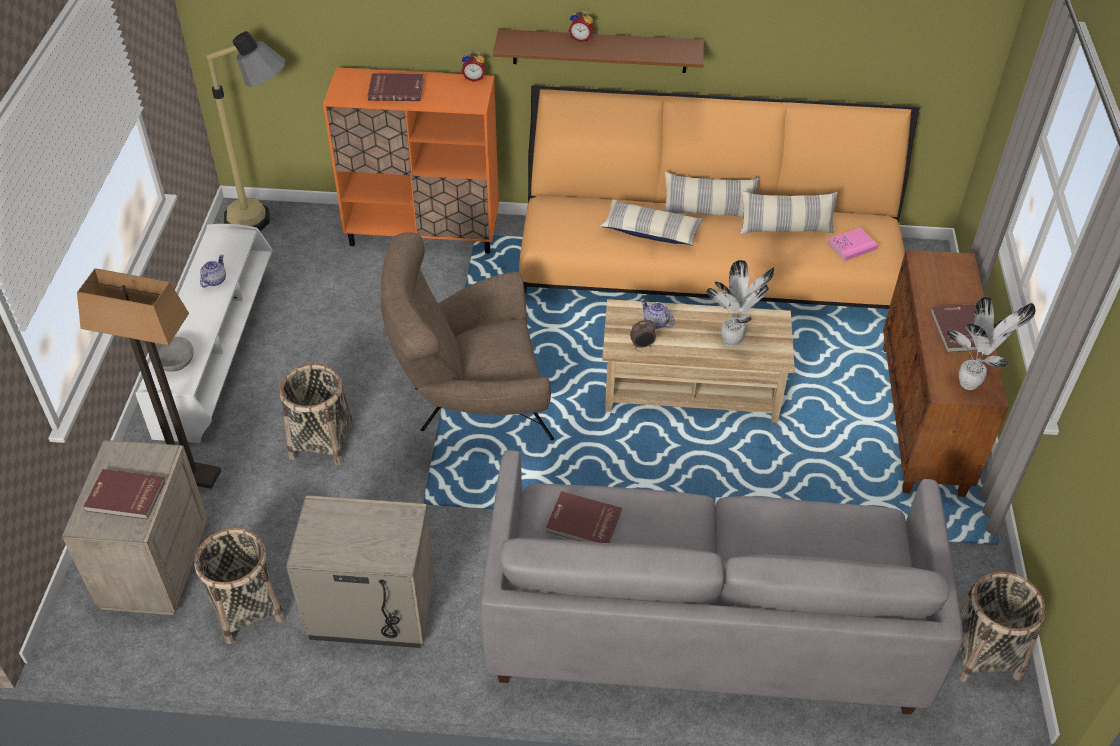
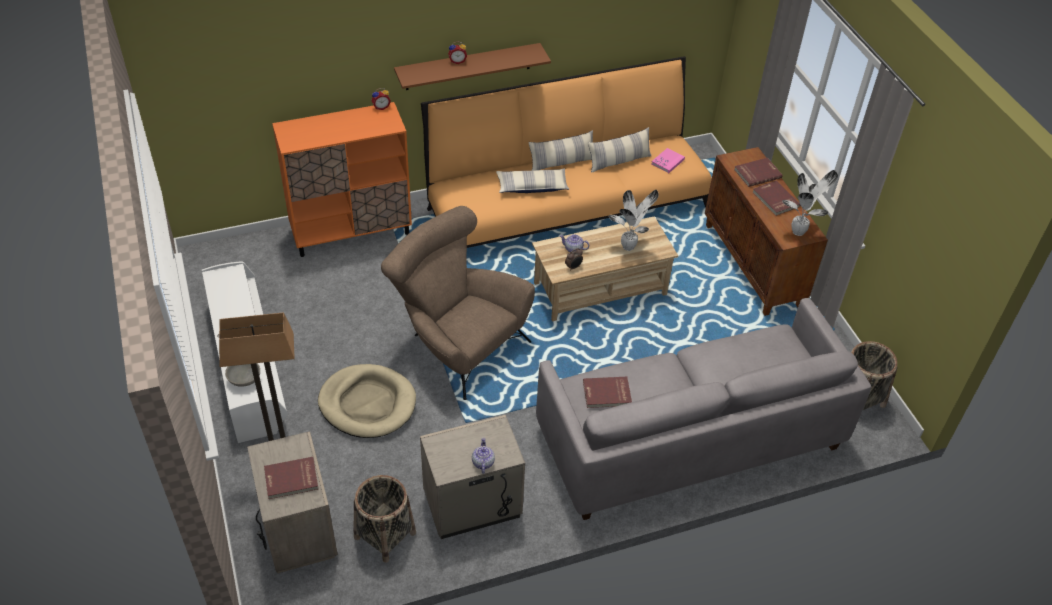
camera: 25 degrees left, 0 degrees up
teapot [200,255,226,287] -> teapot moved to [472,437,495,474]
floor lamp [207,31,285,231] -> none
basket [279,363,354,465] -> beige dog bed [318,364,416,438]
red book [368,73,424,101] -> red book moved to [734,158,783,187]
brown armchair [381,232,554,441] -> brown armchair turned 75 degrees clockwise [381,206,535,400]

